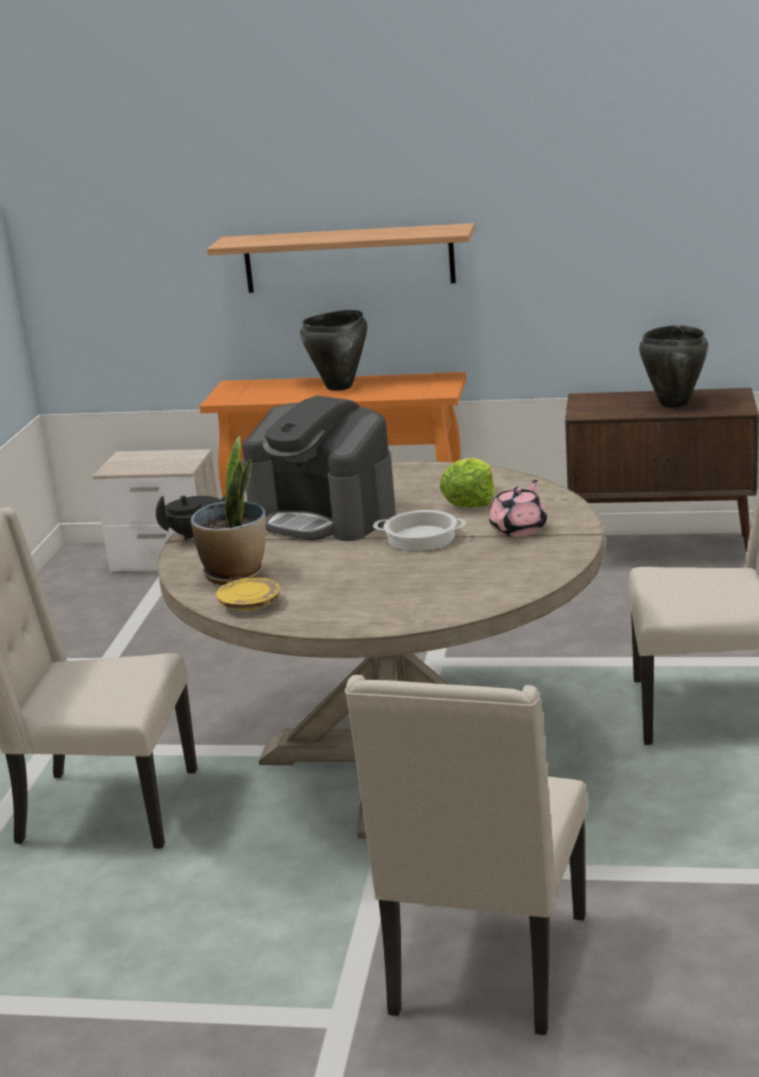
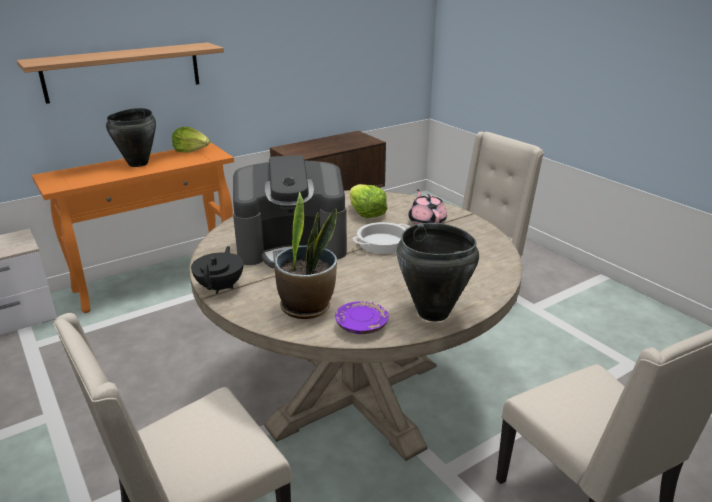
camera: 45 degrees left, 5 degrees up
yellow plate [216,578,281,611] -> purple plate [335,301,389,334]
black cooking pot [639,325,708,408] -> black cooking pot moved to [397,223,479,321]
none -> lettuce [172,127,210,153]

